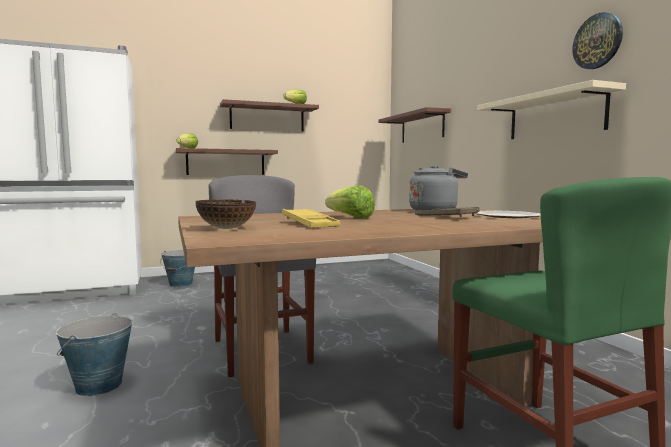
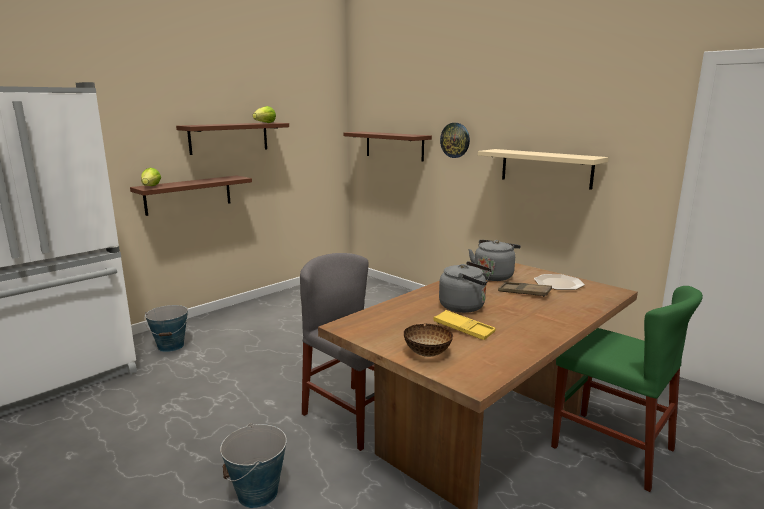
camera: 25 degrees left, 10 degrees up
lettuce [325,185,375,219] -> grey kettle [439,261,492,313]
wall clock [572,12,623,69] -> wall clock moved to [440,123,470,158]

